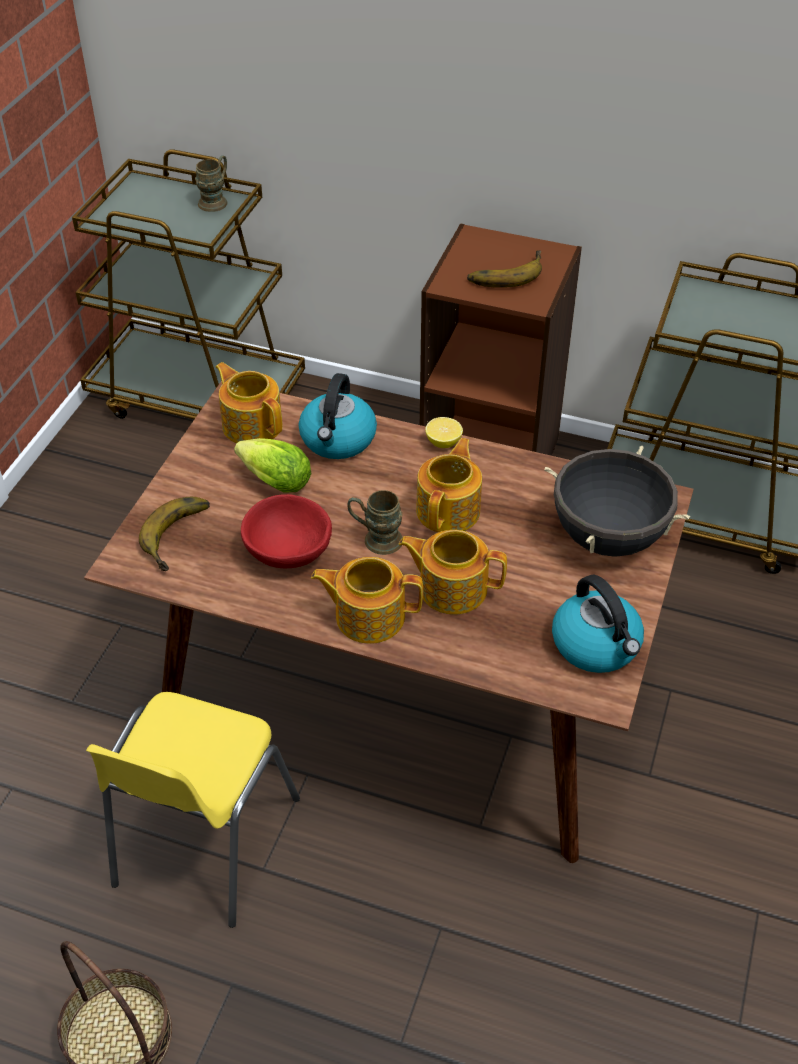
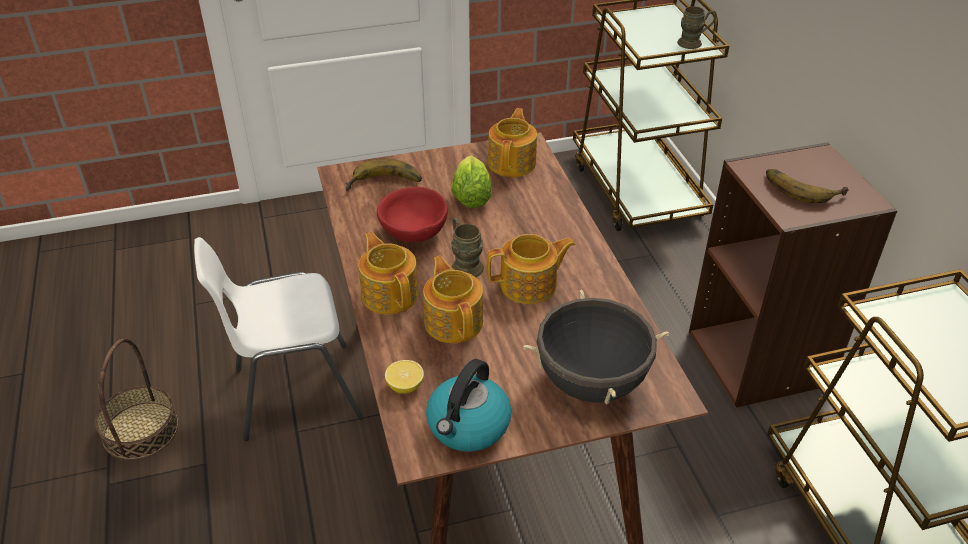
camera: 55 degrees right, 5 degrees down
yellow chair [86,692,300,928] -> white chair [194,237,364,441]
kettle [299,373,377,459] -> none
lemon [425,417,463,448] -> lemon moved to [385,360,424,394]

